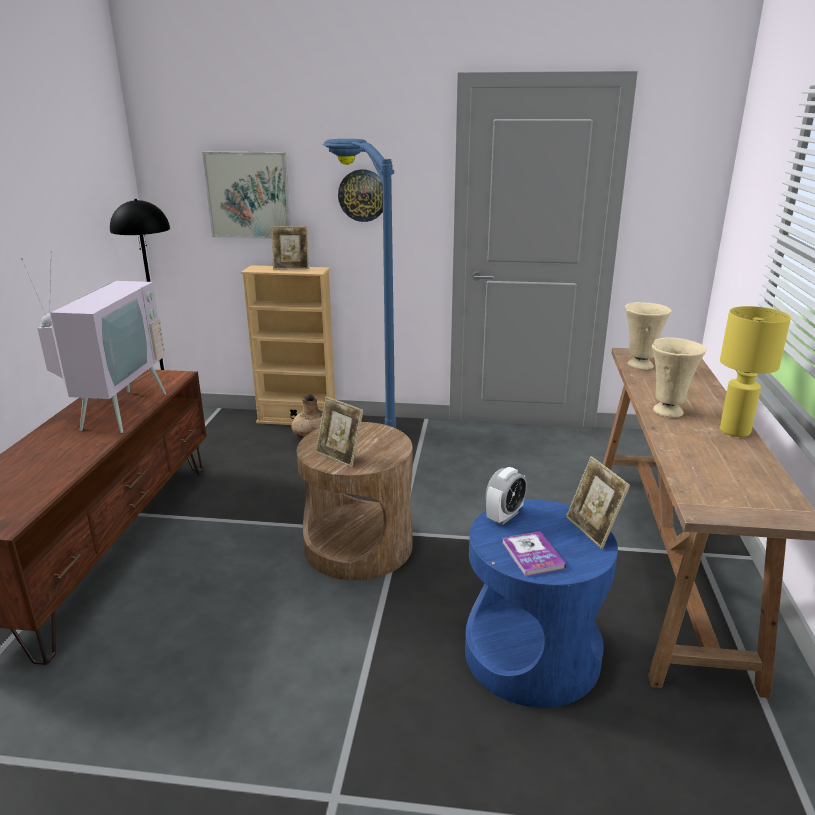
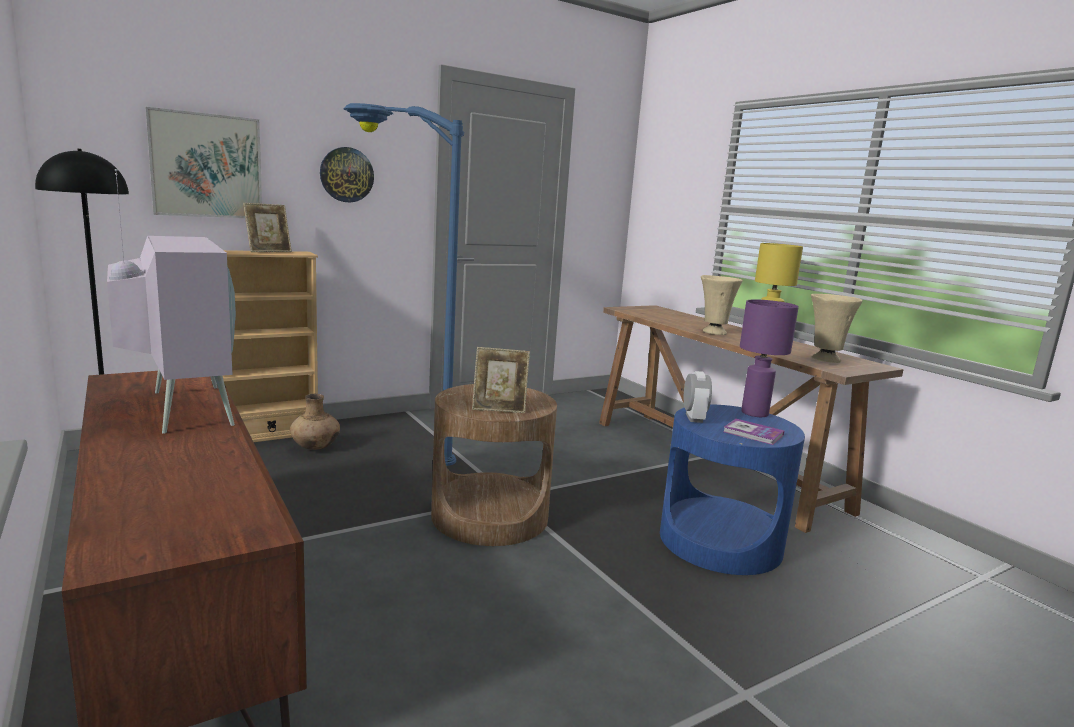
camera: 40 degrees left, 10 degrees down
picture frame [566,456,630,549] -> purple table lamp [740,299,799,417]
beige vase [625,302,672,370] -> beige vase moved to [811,294,863,363]

